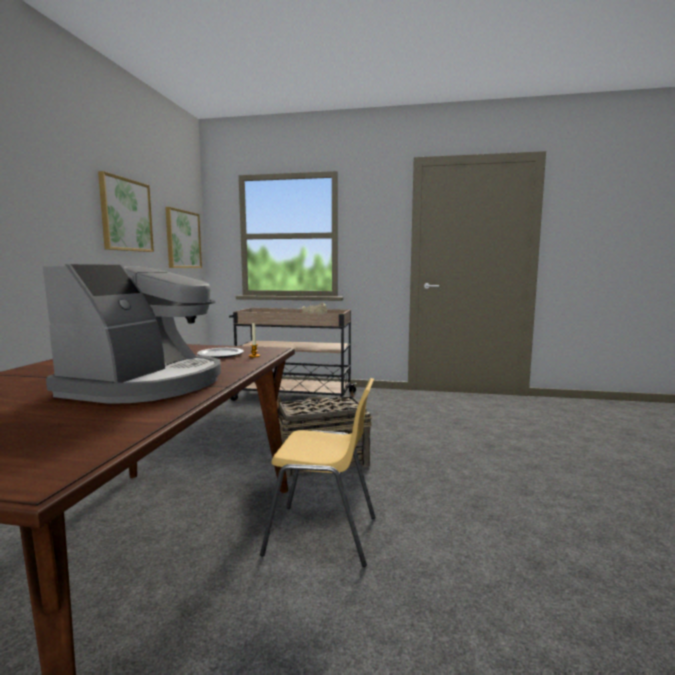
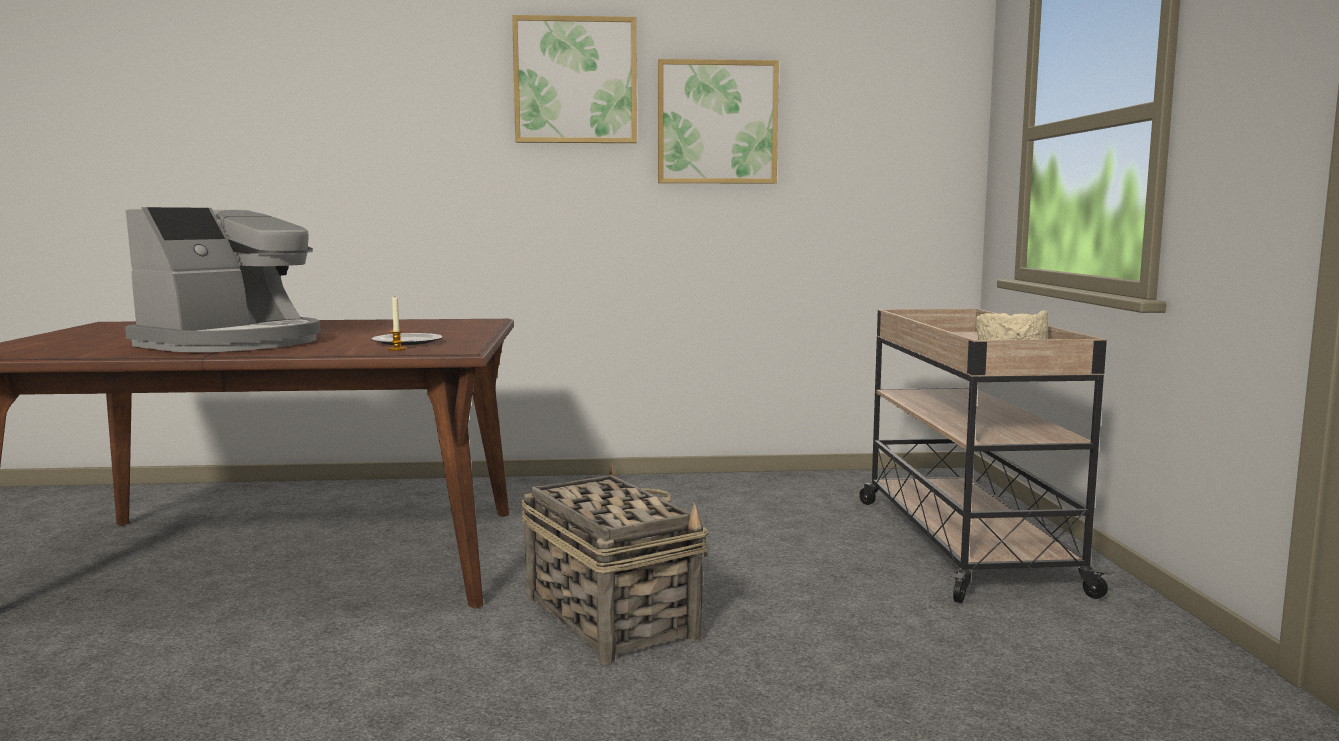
camera: 75 degrees right, 0 degrees up
coffee machine [43,264,221,404] -> coffee machine turned 60 degrees counterclockwise [125,207,321,352]
picture [165,207,202,268] -> picture moved to [512,15,637,143]
yellow chair [260,378,375,567] -> none

